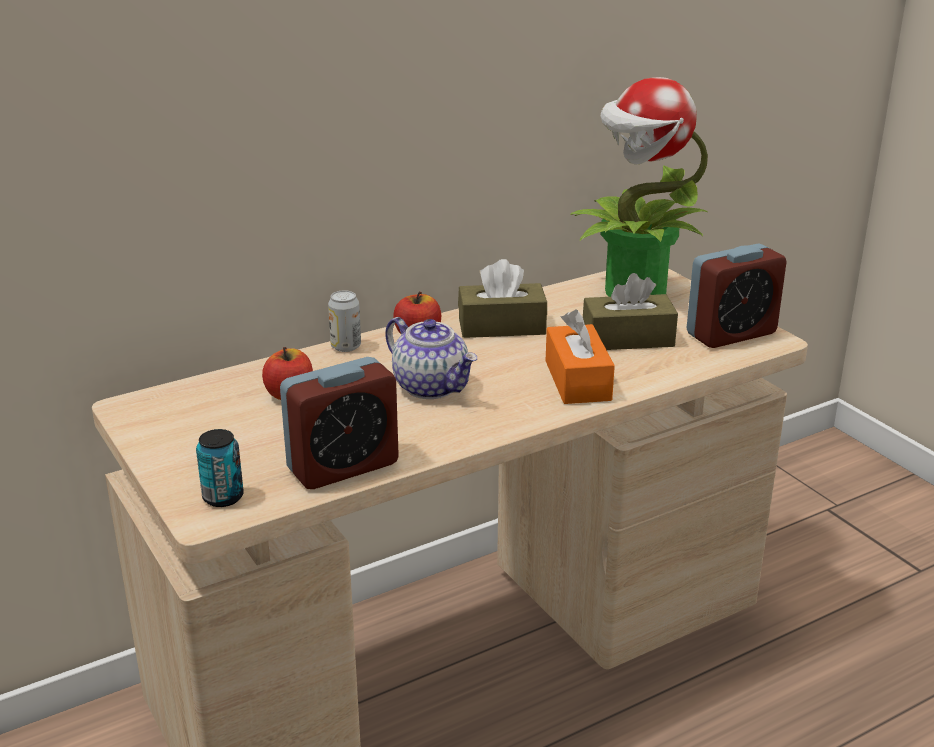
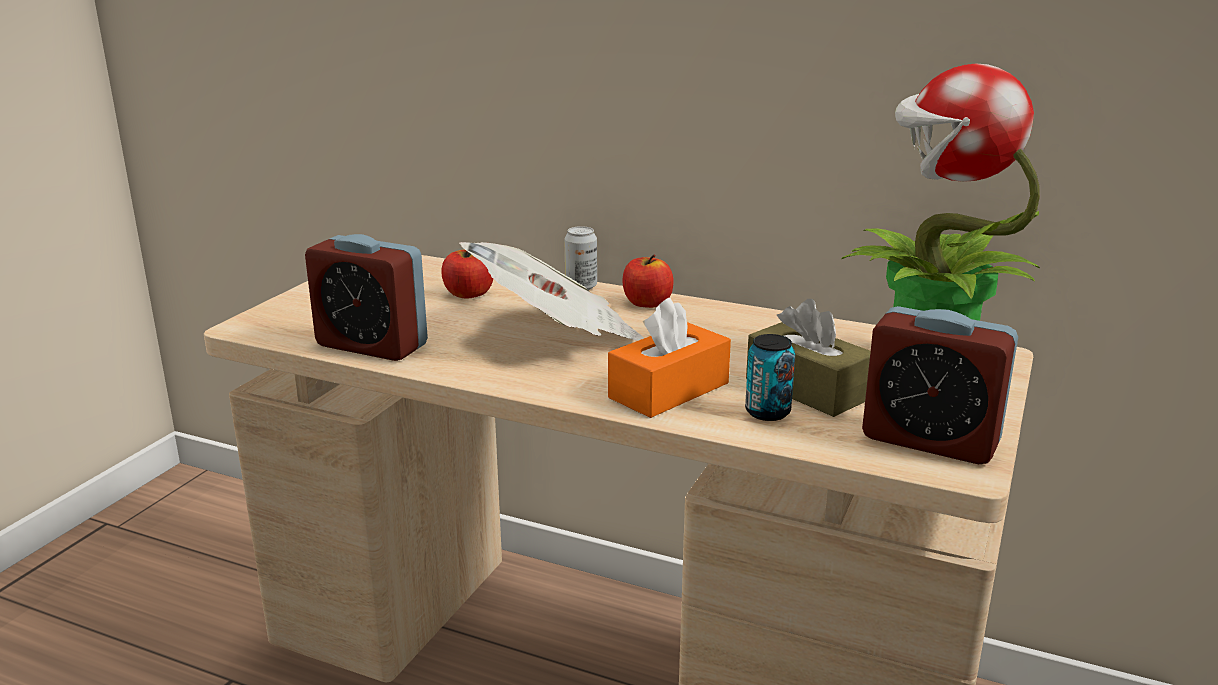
camera: 55 degrees right, 5 degrees down
can [196,429,244,507] -> can moved to [745,334,795,421]
teapot [385,317,477,399] -> newspaper [460,242,644,341]
brown tissue box [458,259,547,338] -> none

